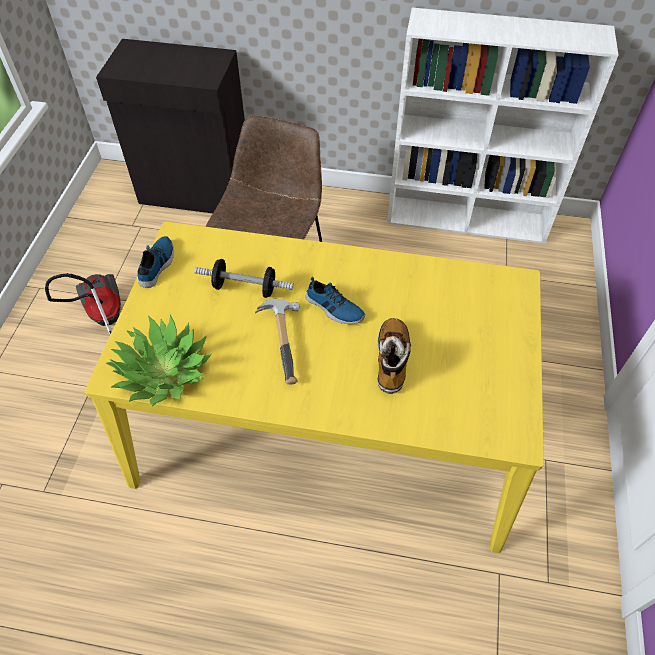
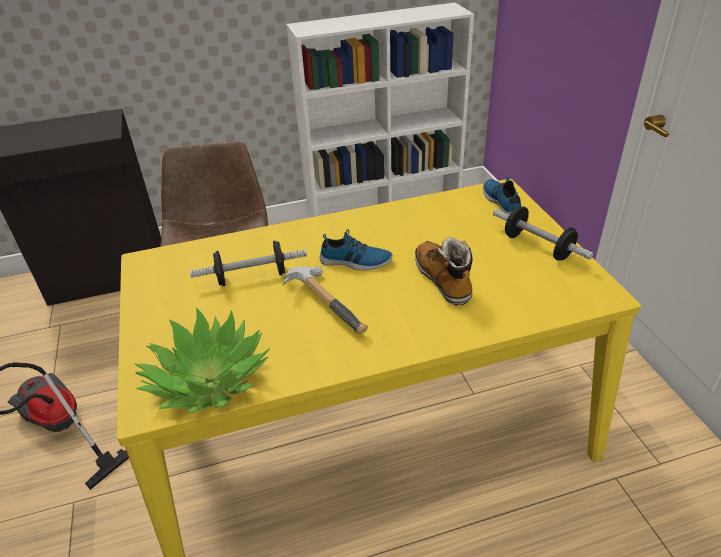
camera: 25 degrees left, 15 degrees down
shoe [137,236,174,288] -> shoe moved to [483,176,521,215]
none -> dumbbell [493,206,593,260]

